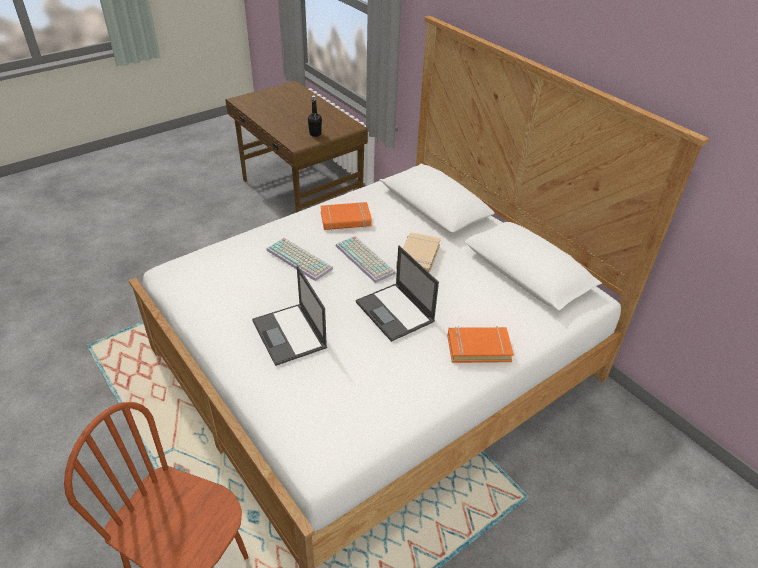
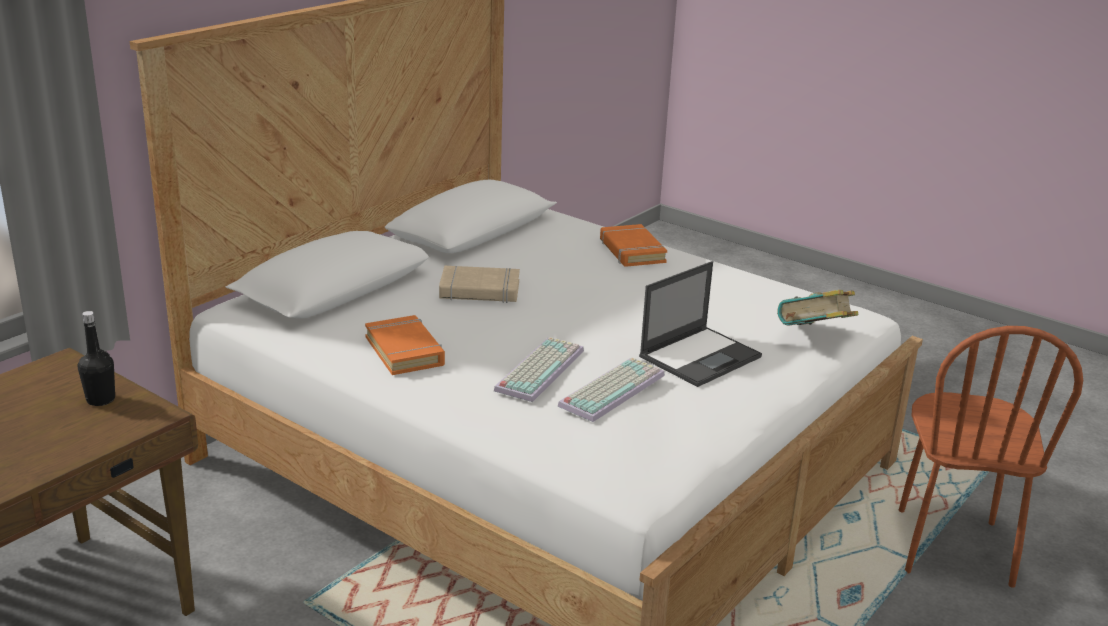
camera: 105 degrees left, 15 degrees down
keyboard [336,236,396,283] -> keyboard moved to [557,358,665,422]
laptop [356,245,439,342] -> none
none -> book [777,290,859,325]

